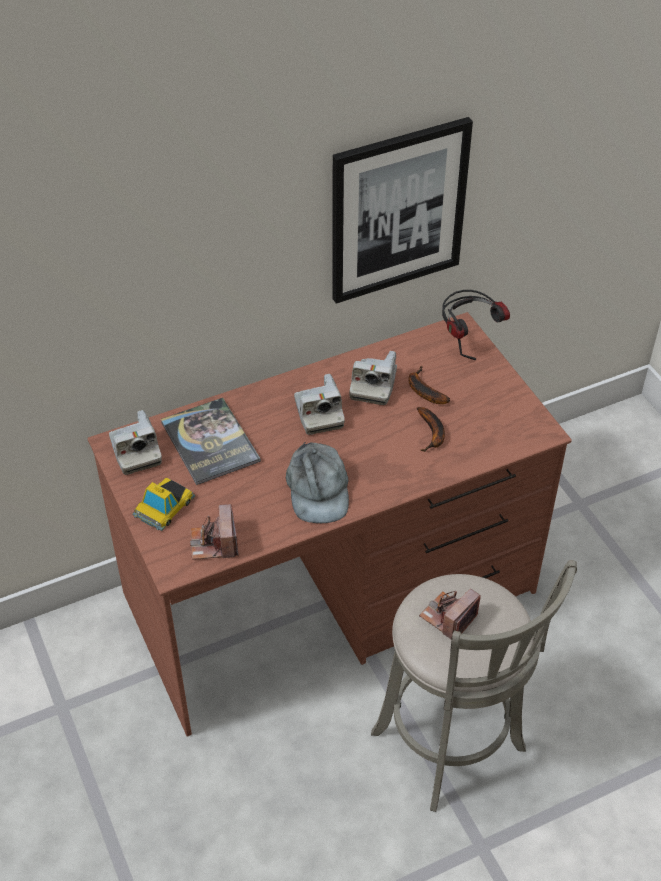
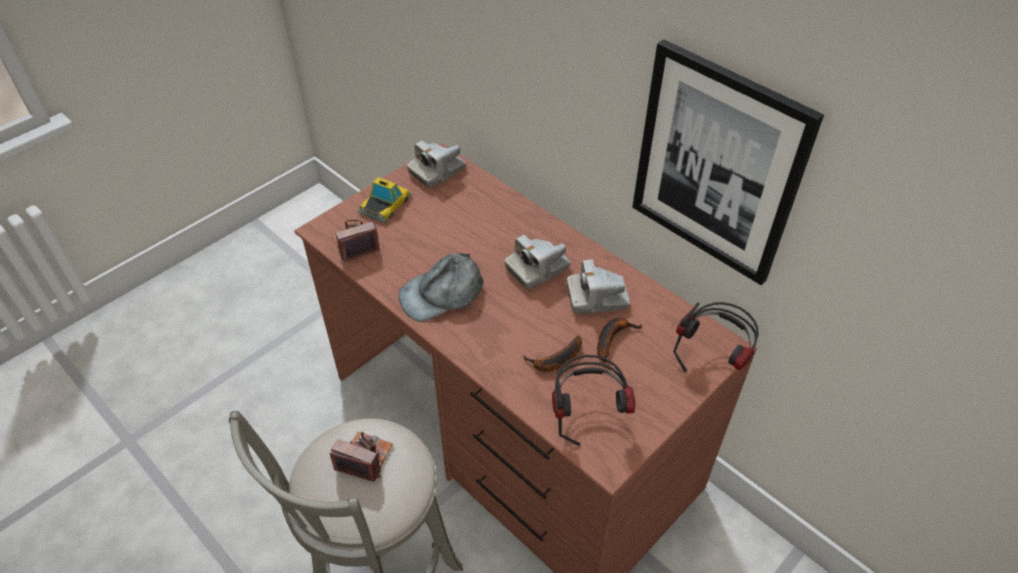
camera: 70 degrees right, 0 degrees up
toy car [132,478,195,531] -> toy car turned 105 degrees clockwise [358,177,412,223]
book [161,398,261,485] -> none
none -> headphones [552,355,636,446]

